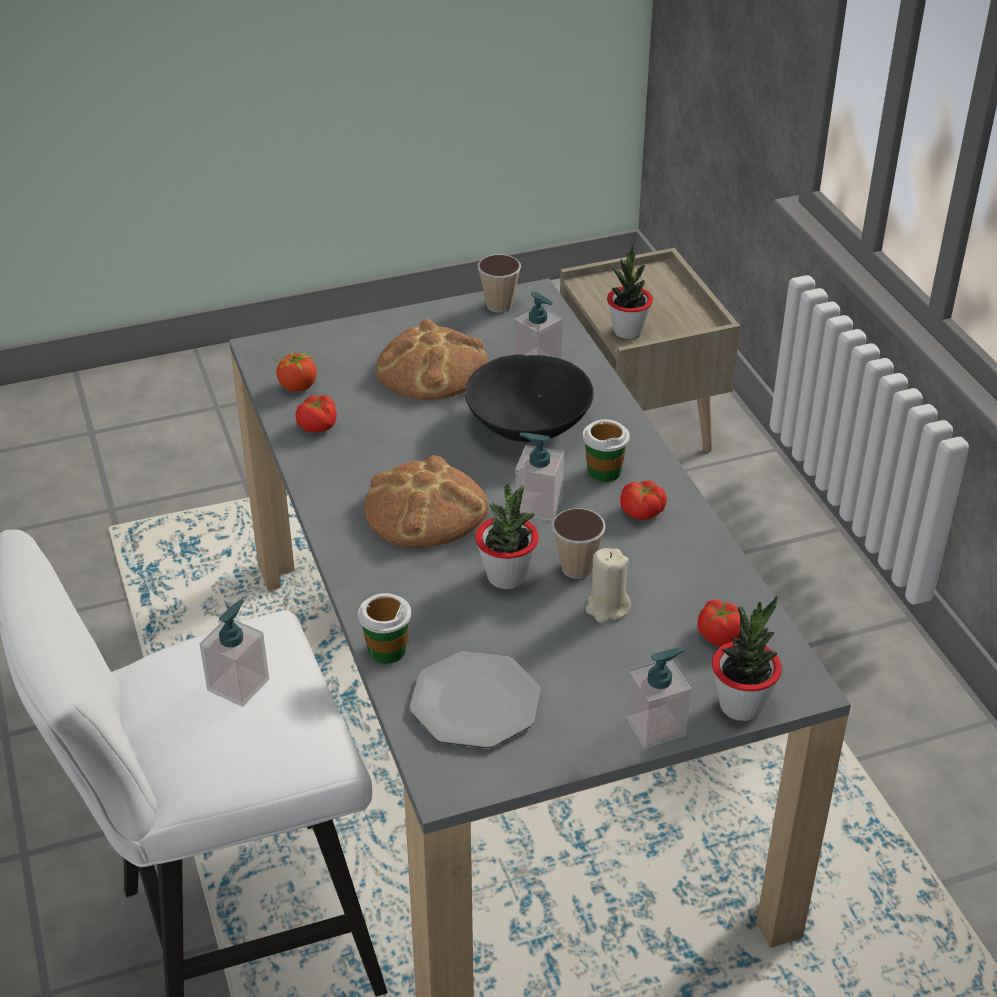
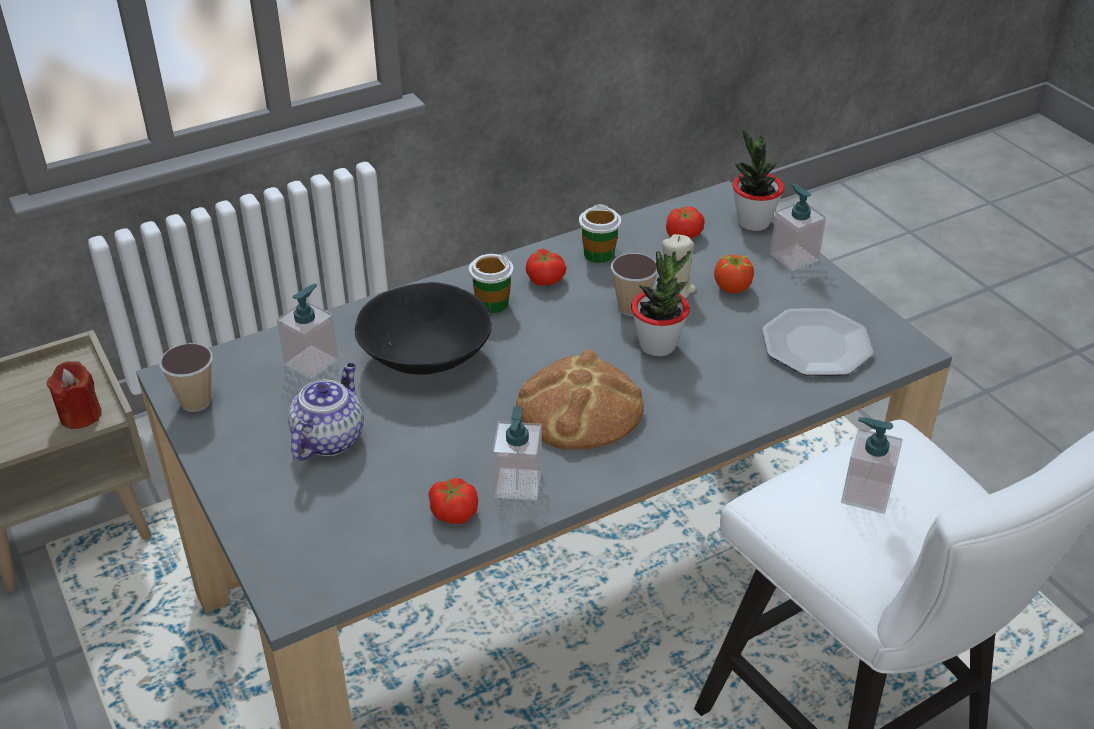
camera: 100 degrees left, 0 degrees up
tomato [272,351,317,392] -> tomato moved to [714,253,757,293]
cup [358,593,411,664] -> cup moved to [579,204,621,263]
bread [376,319,488,401] -> teapot [288,363,364,460]
soap dispenser [515,433,564,521] -> soap dispenser moved to [493,406,542,501]
potted plant [607,244,653,339] -> red candle [47,361,101,429]

